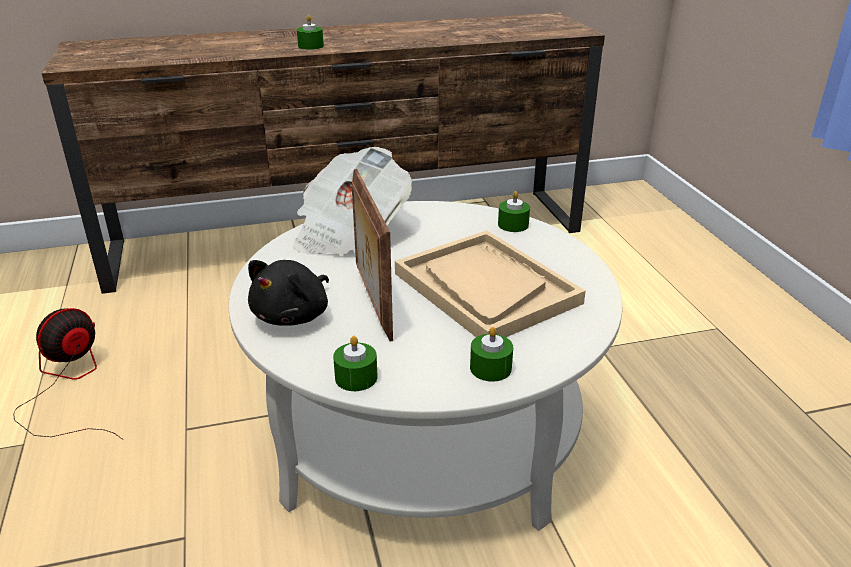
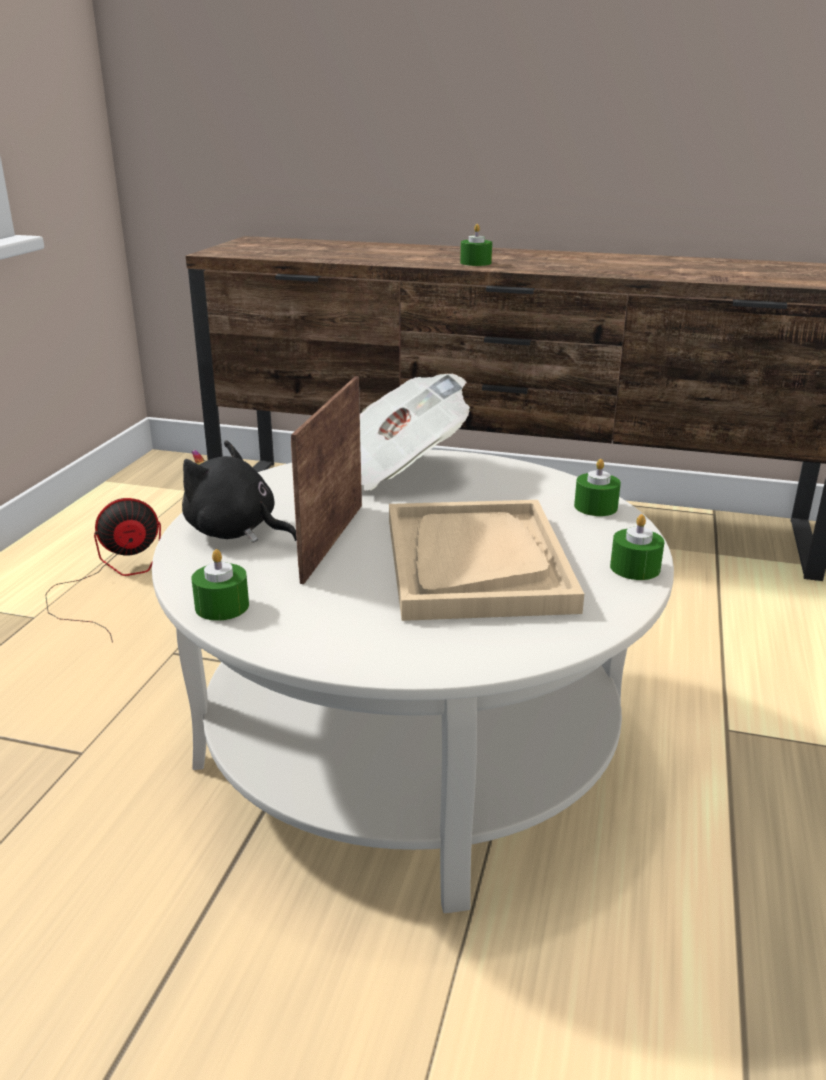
camera: 30 degrees right, 5 degrees down
black plush toy [248,260,329,326] -> black plush toy turned 60 degrees clockwise [182,440,297,543]
green candle [470,327,513,382] -> green candle moved to [610,514,664,580]

